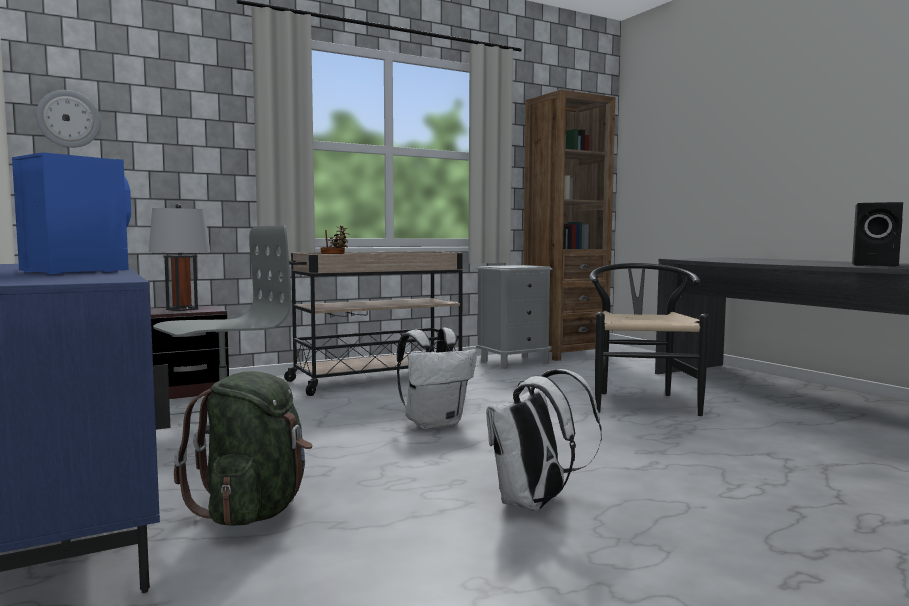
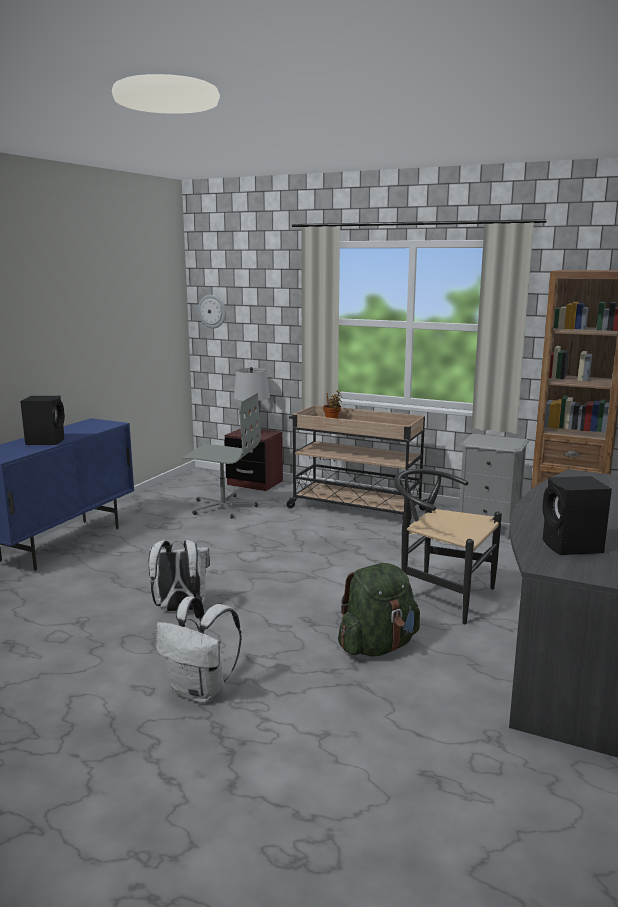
camera: 55 degrees right, 10 degrees up
blue speaker [12,152,131,274] -> black speaker [20,396,65,445]
green backpack [174,371,313,526] -> green backpack moved to [338,563,420,656]
white backpack [397,328,477,429] -> white backpack moved to [156,596,242,703]
black chair [589,263,709,416] -> black chair turned 120 degrees counterclockwise [394,469,502,624]

